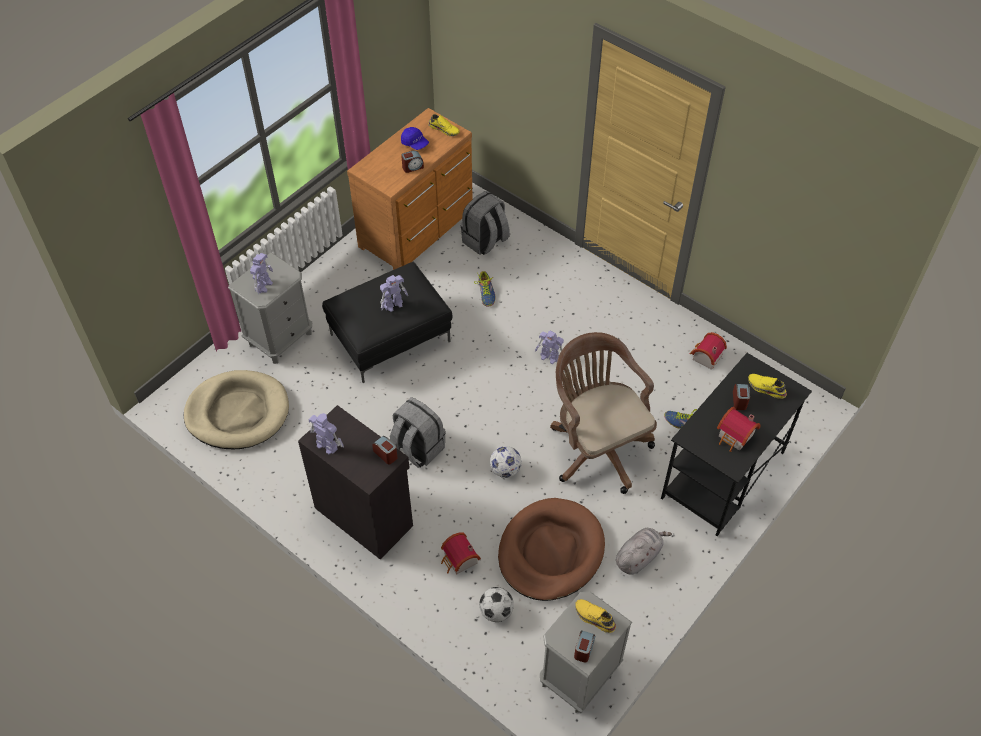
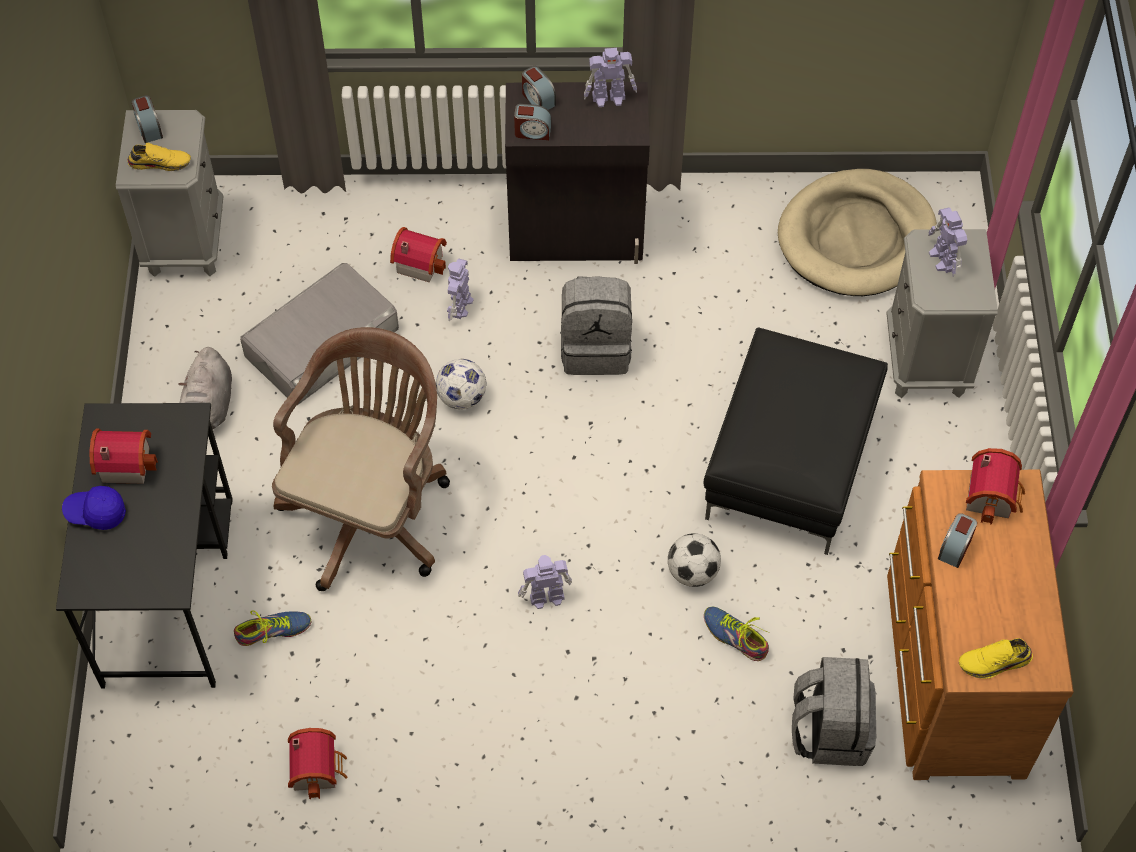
camera: 140 degrees right, 5 degrees up
toy robot [380,275,408,312] -> toy robot moved to [447,258,474,321]
blue cap [401,127,429,150] -> blue cap moved to [62,486,126,530]
football [479,587,514,622] -> football moved to [668,533,721,587]
brown dog bed [498,498,605,601] -> grey storage box [240,263,399,405]
brown office chair [550,332,657,494] -> brown office chair turned 90 degrees counterclockwise [272,327,450,591]
alarm clock [733,384,750,410] -> alarm clock moved to [522,66,556,110]
yellow shoe [748,374,787,399] -> none
none -> toy house [966,448,1025,525]

